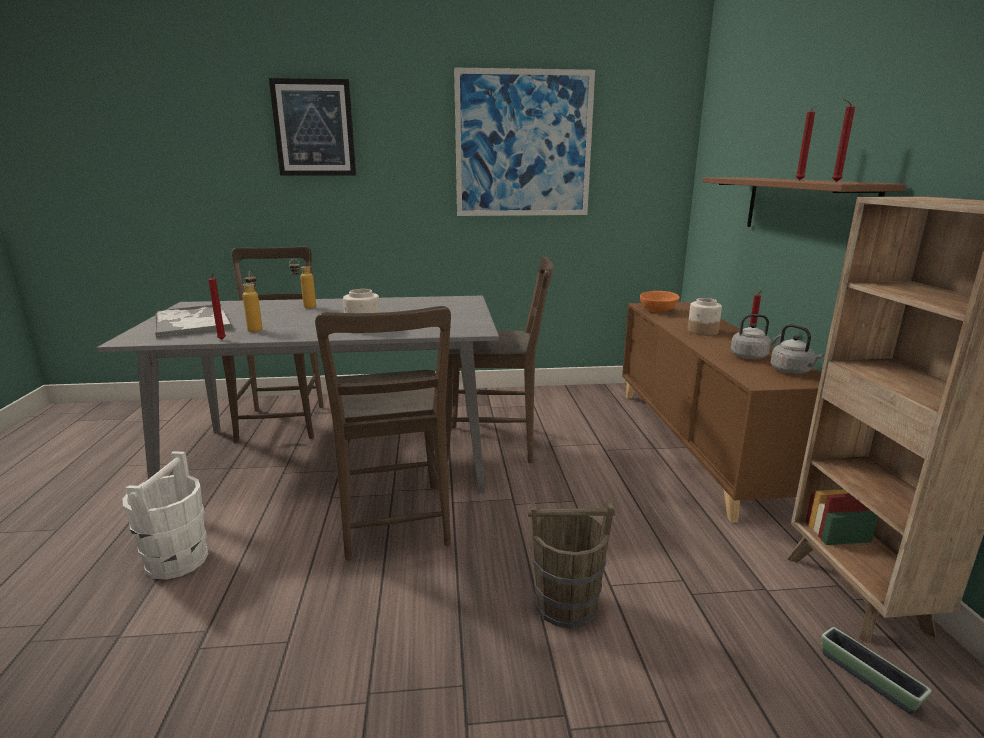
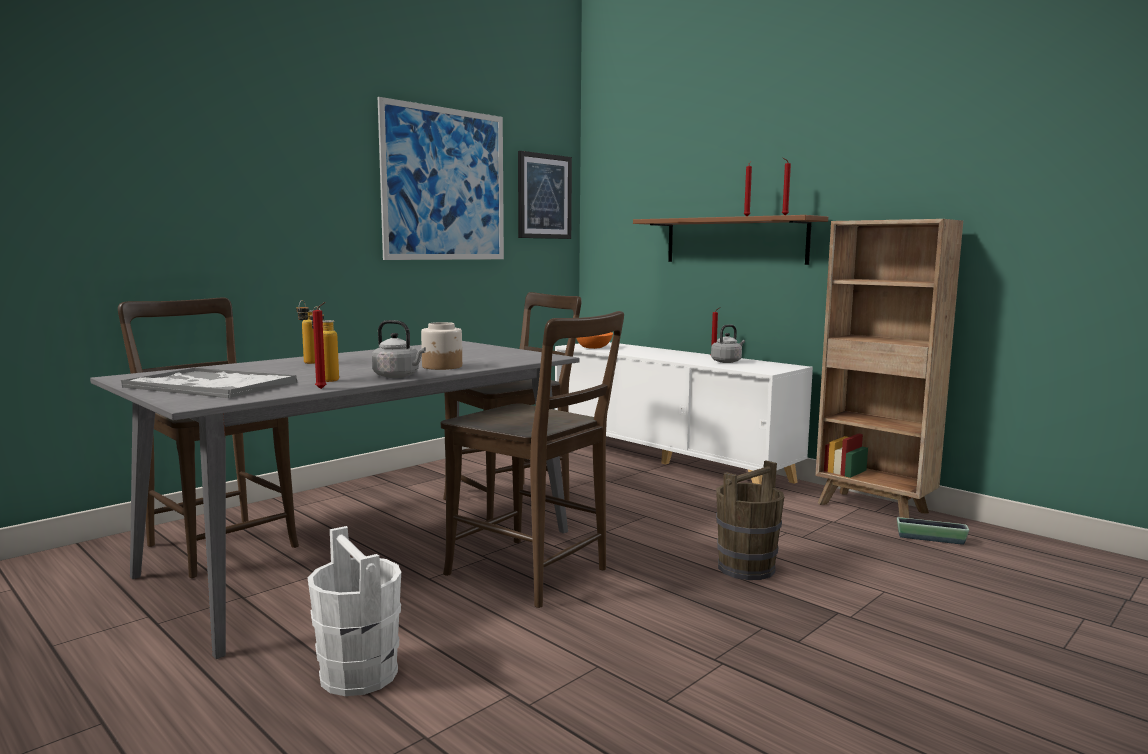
camera: 40 degrees left, 10 degrees down
picture [269,78,356,176] -> picture moved to [518,151,572,239]
brown cabinet [622,302,822,523] -> white cabinet [555,342,813,484]
jar [688,298,722,335] -> none
grey kettle [771,324,824,374] -> grey kettle moved to [372,320,426,378]

